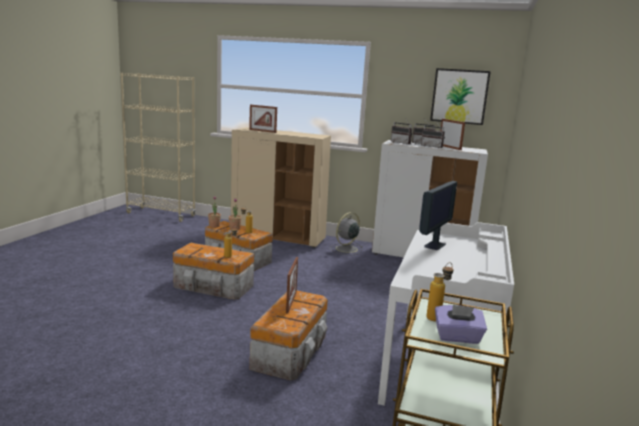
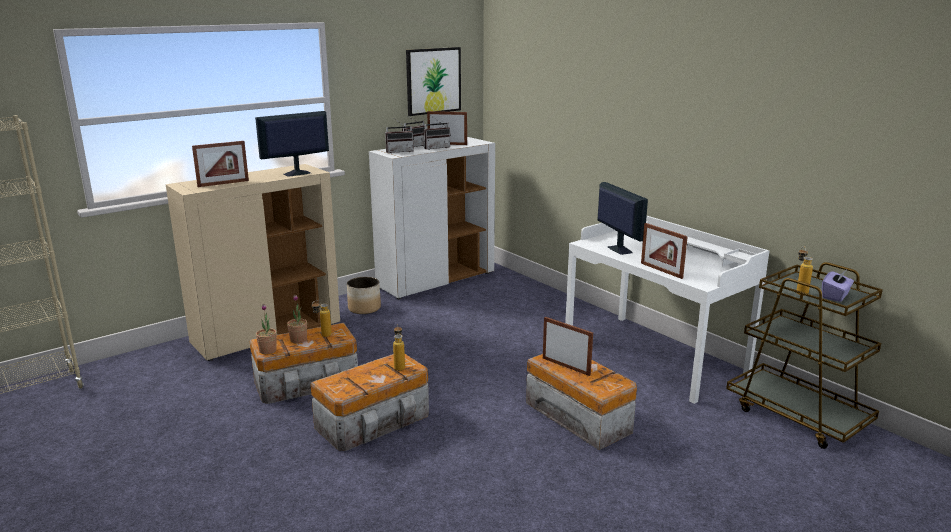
camera: 55 degrees left, 5 degrees up
grey fan [330,212,363,255] -> planter [347,277,381,314]
none -> monitor [255,111,329,177]
none -> picture frame [641,223,688,279]

